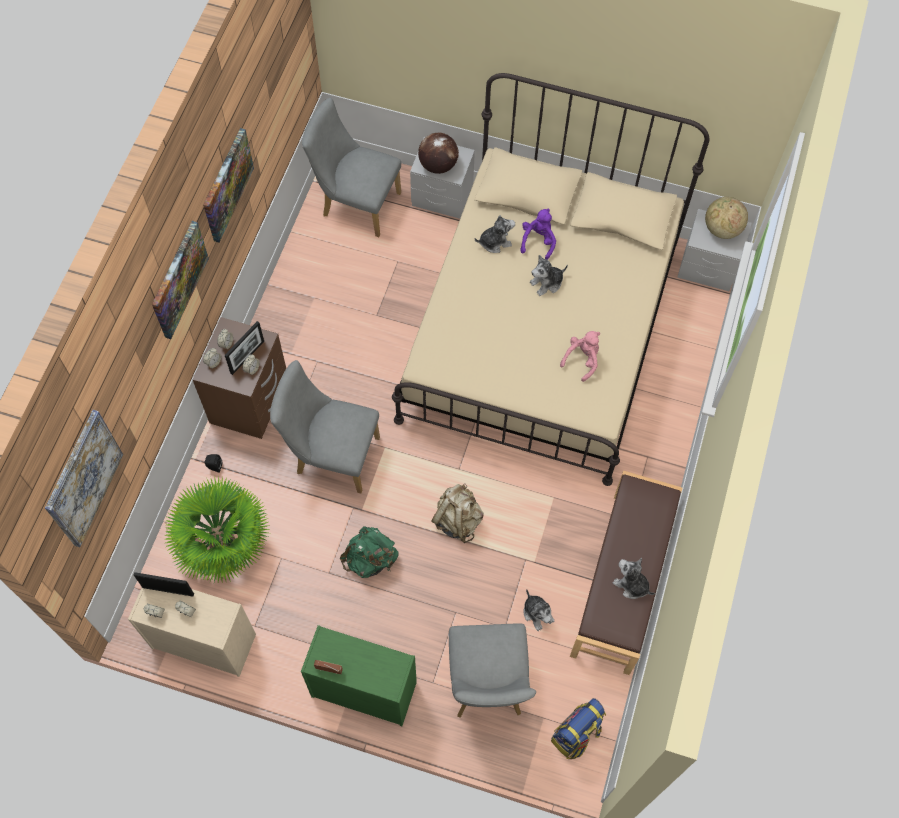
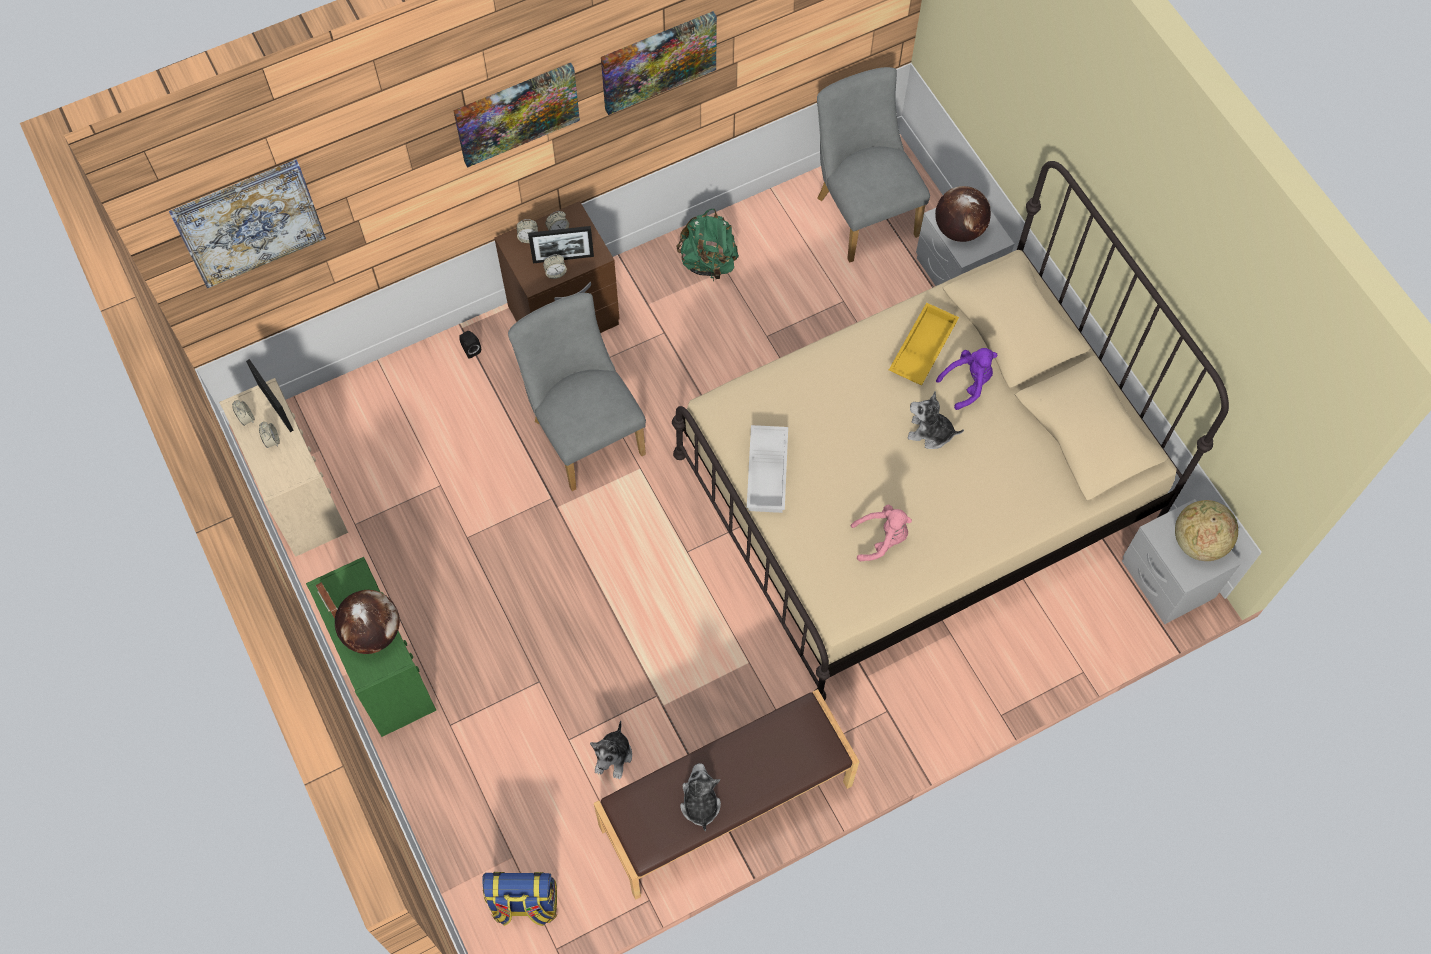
camera: 45 degrees right, 0 degrees up
potted plant [164,475,270,582] -> none
green backpack [340,526,398,578] -> green backpack moved to [676,209,739,281]
beige backpack [431,484,483,544] -> none
grey chair [449,623,536,718] -> none
plush toy [475,215,515,253] -> yellow tray [889,303,959,386]
none -> globe [335,590,400,654]
none -> white tray [747,425,788,513]

